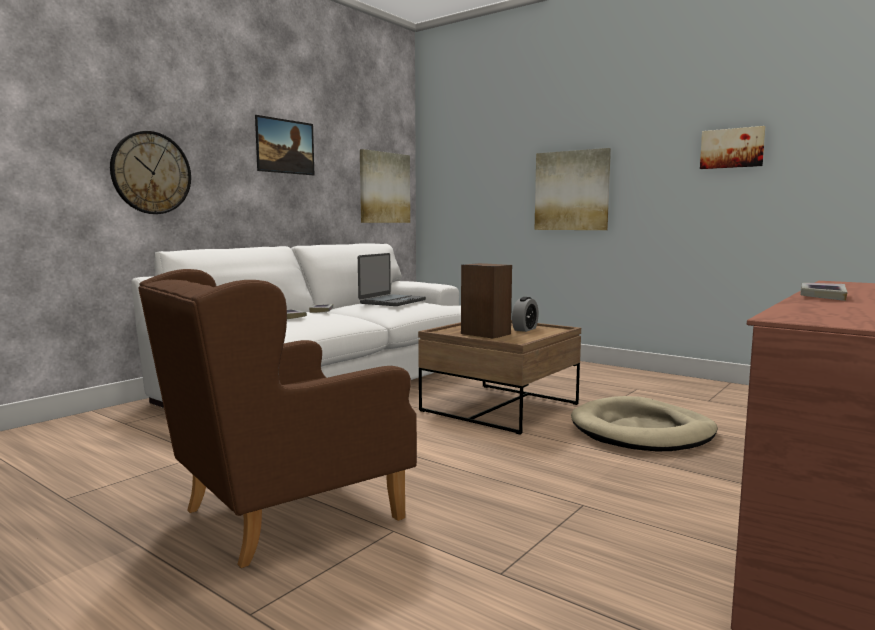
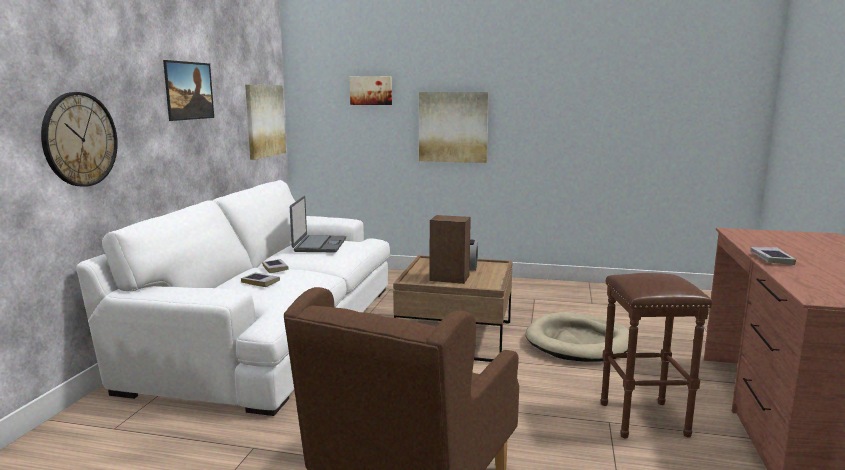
camera: 25 degrees left, 5 degrees up
picture [700,126,765,169] -> picture moved to [350,76,392,105]
none -> brown stool [601,273,712,438]

